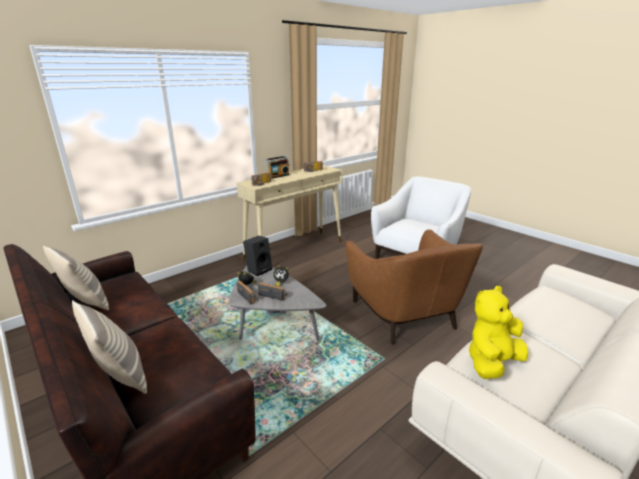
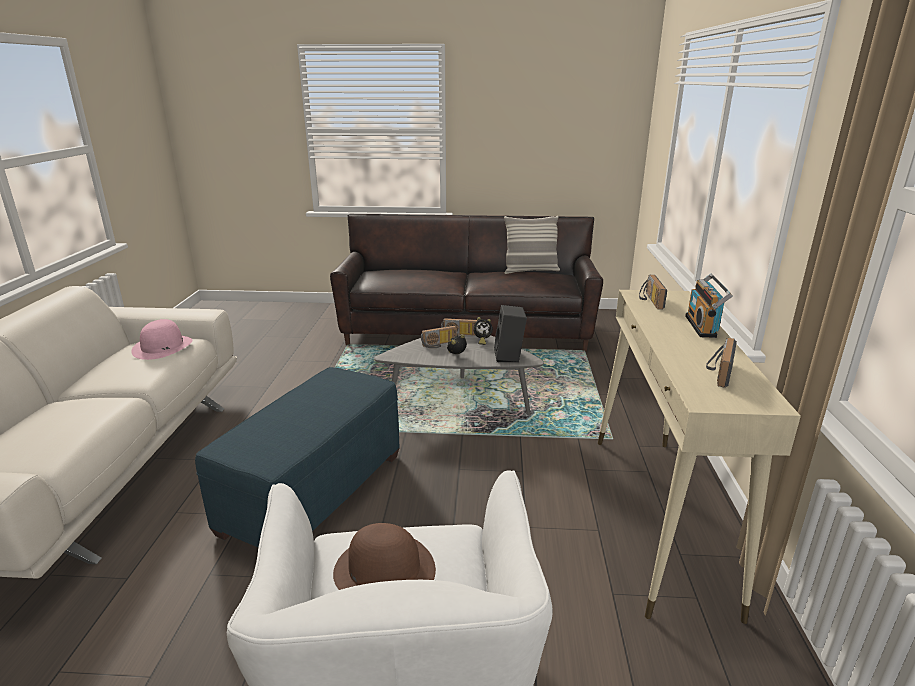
camera: 135 degrees right, 0 degrees up
pillow [72,300,147,394] -> none
brown armchair [346,229,483,344] -> blue ottoman [195,367,399,547]
yellow plush toy [469,286,528,379] -> pink hat [131,319,192,360]
none -> brown hat [333,523,436,590]

